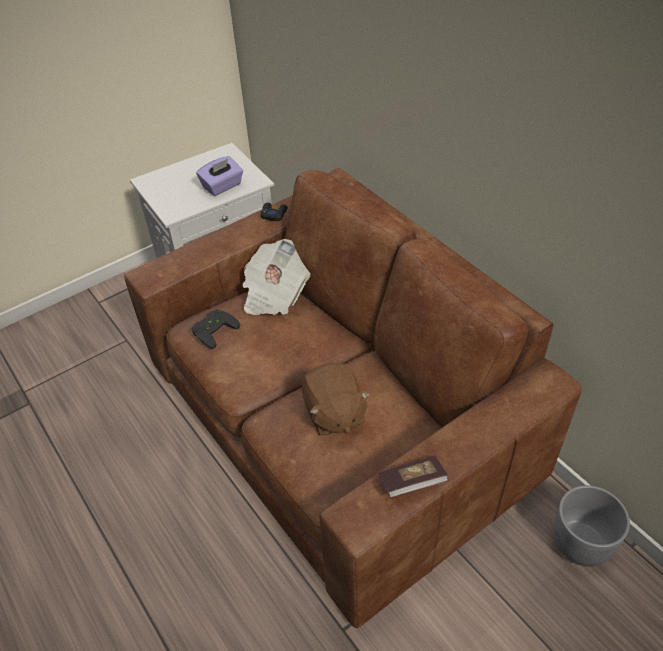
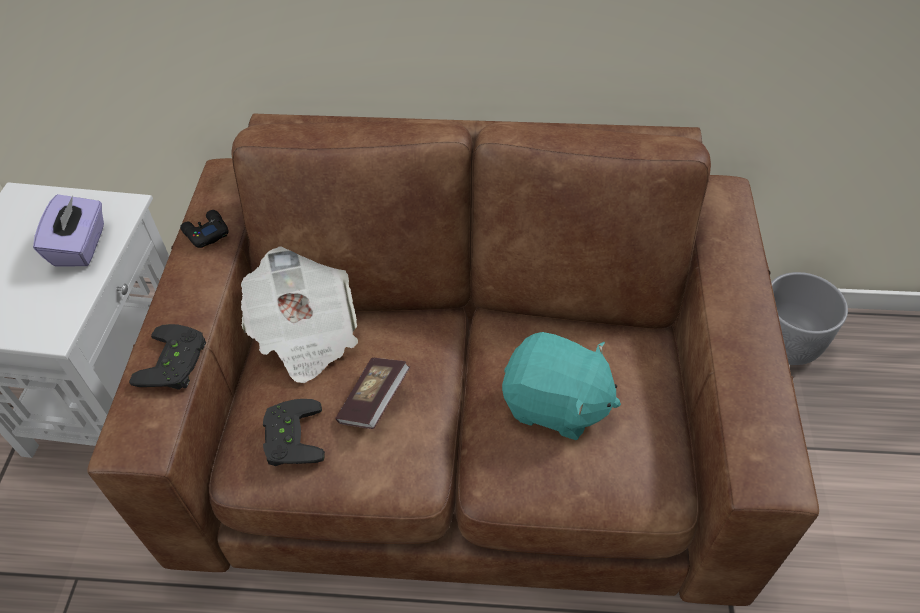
camera: 50 degrees left, 5 degrees up
brown plush toy [302,363,371,436] -> turquoise plush toy [502,332,621,440]
book [379,455,449,498] -> book moved to [335,358,410,429]
none -> black game controller [129,324,206,390]

